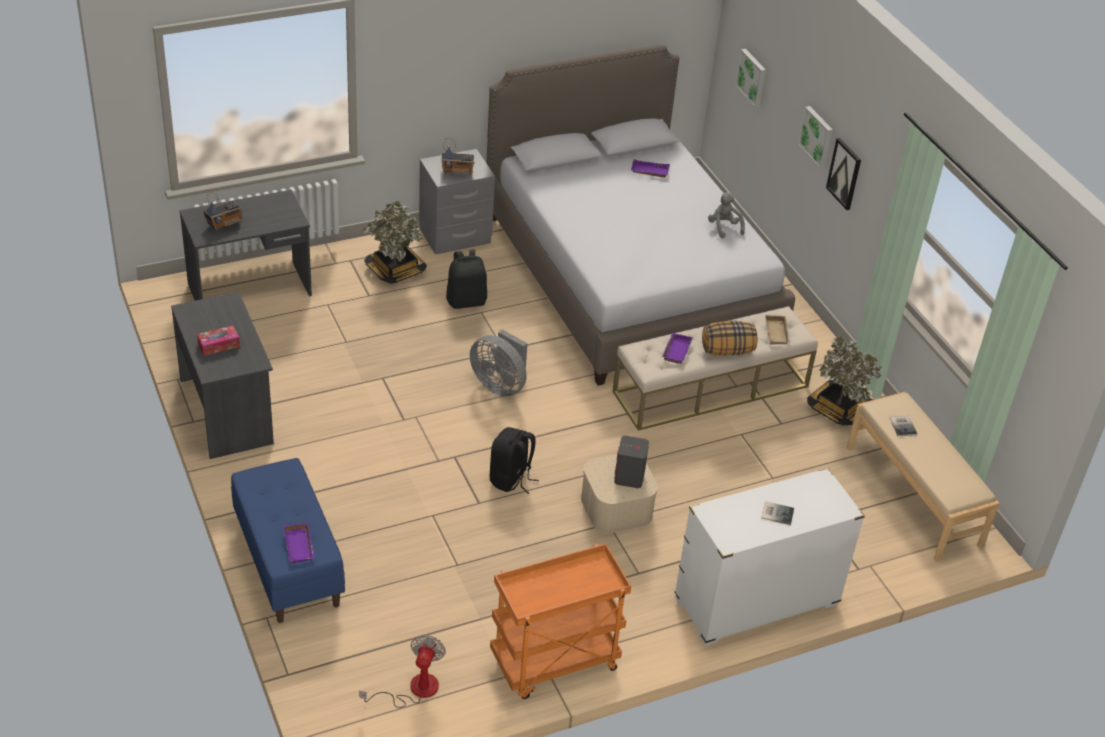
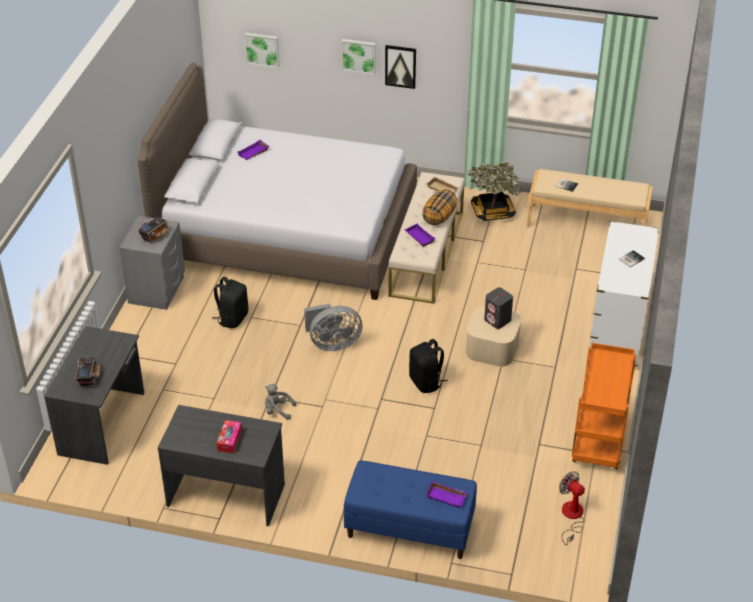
camera: 50 degrees left, 0 degrees up
potted plant [362,201,427,284] -> none
grey plush toy [708,192,745,238] -> grey plush toy moved to [265,384,296,420]

